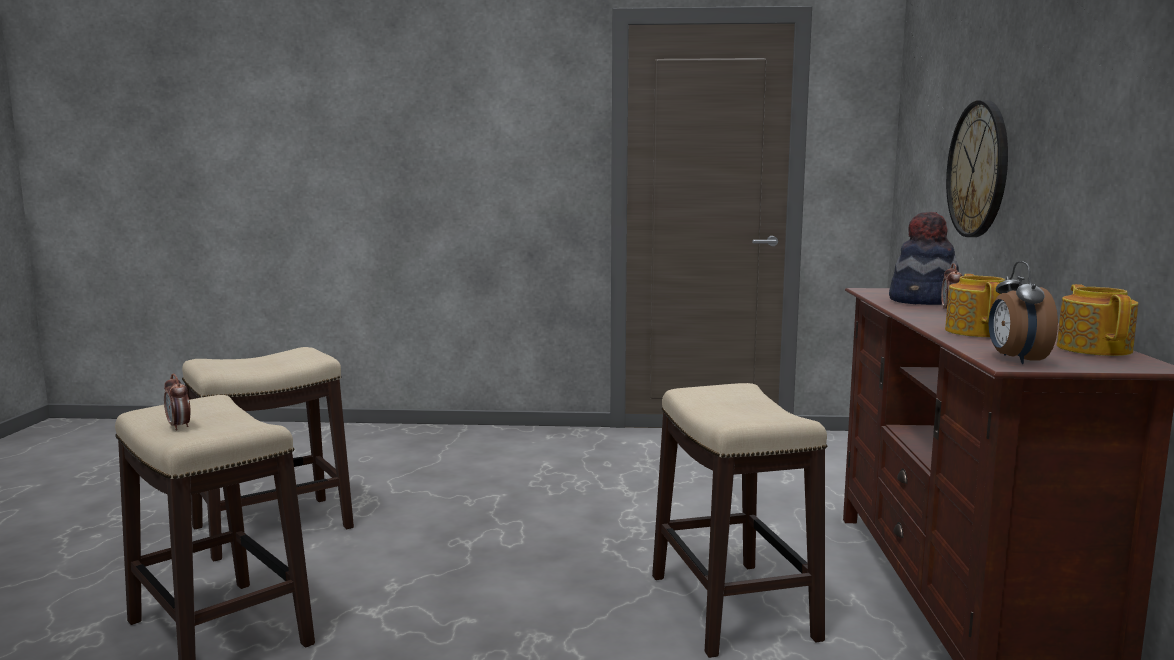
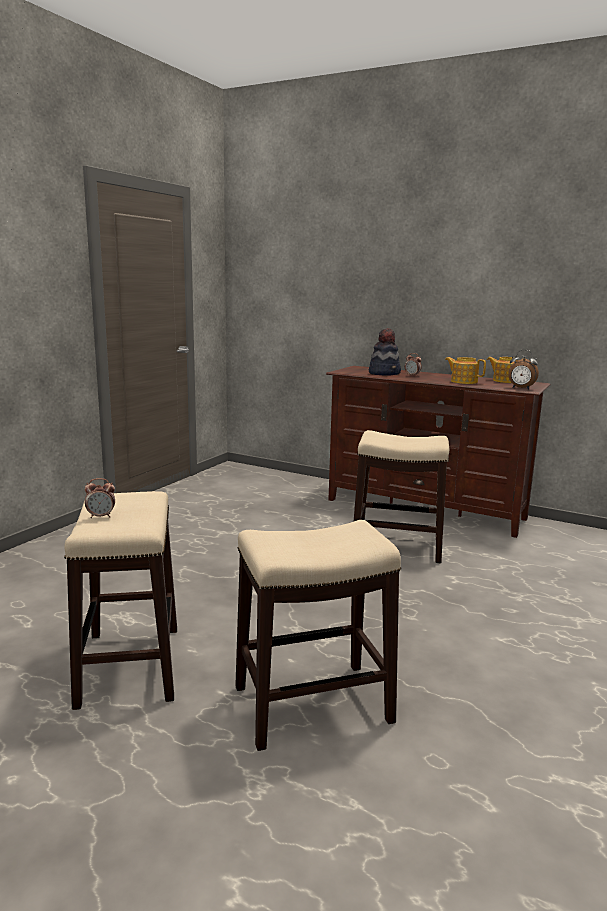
camera: 65 degrees left, 5 degrees up
alarm clock [164,373,191,430] -> alarm clock moved to [85,478,115,518]
wall clock [946,100,1008,237] -> none

